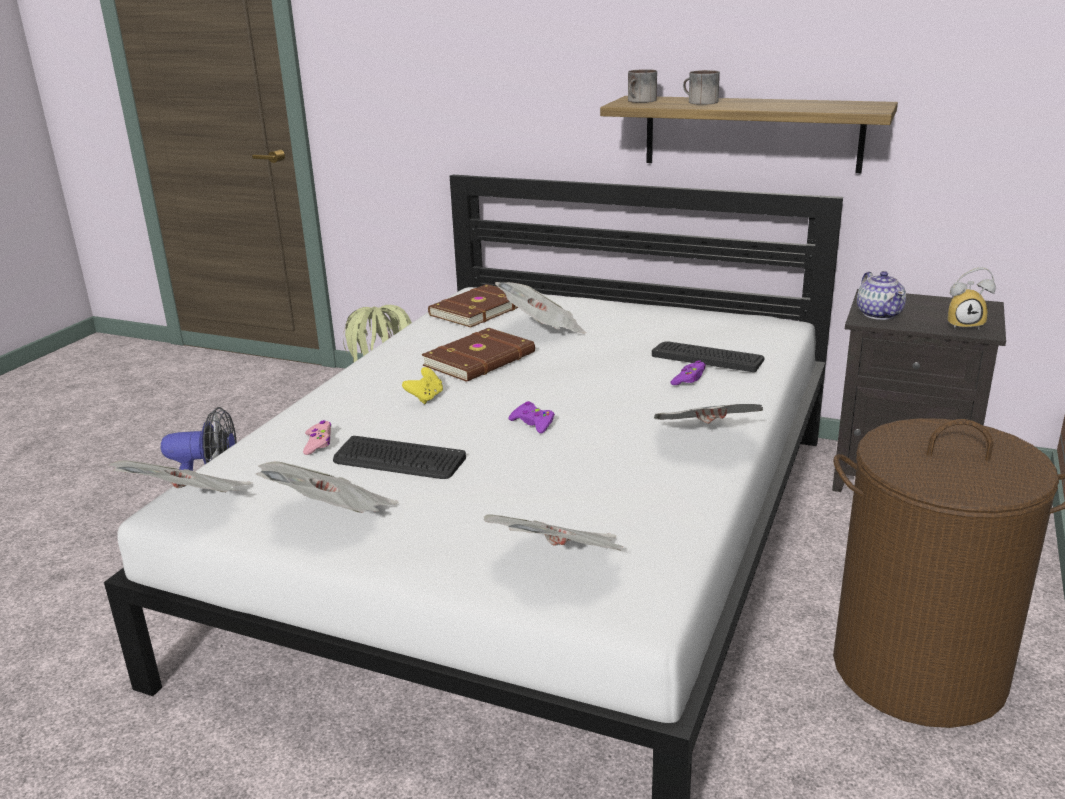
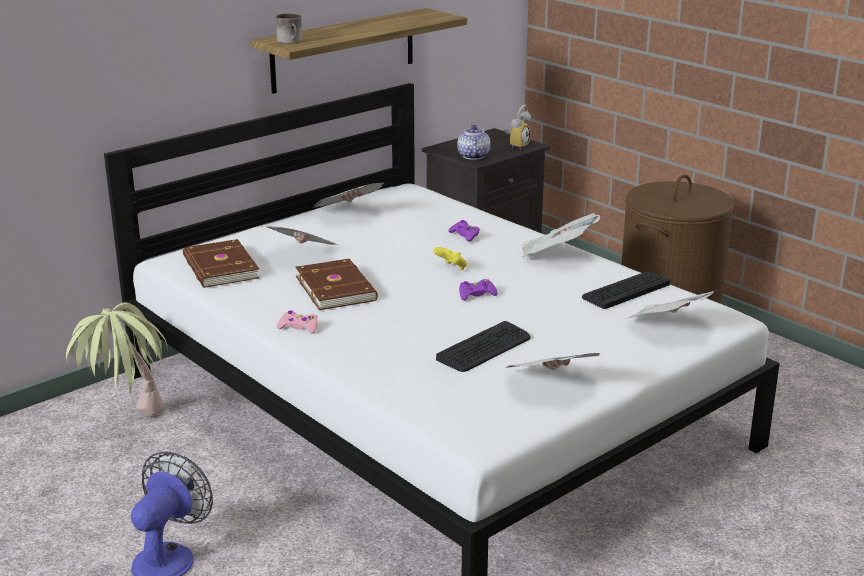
camera: 65 degrees left, 0 degrees up
newspaper [108,460,252,492] -> newspaper moved to [312,183,384,208]
pink game controller [303,420,331,455] -> pink game controller moved to [277,310,318,334]
yellow game controller [402,367,443,404] -> yellow game controller moved to [434,247,467,270]
keyboard [652,341,764,372] -> keyboard moved to [582,272,670,309]
mug [683,70,720,105] -> none
teapot [857,271,906,320] -> teapot turned 105 degrees counterclockwise [457,125,491,160]

